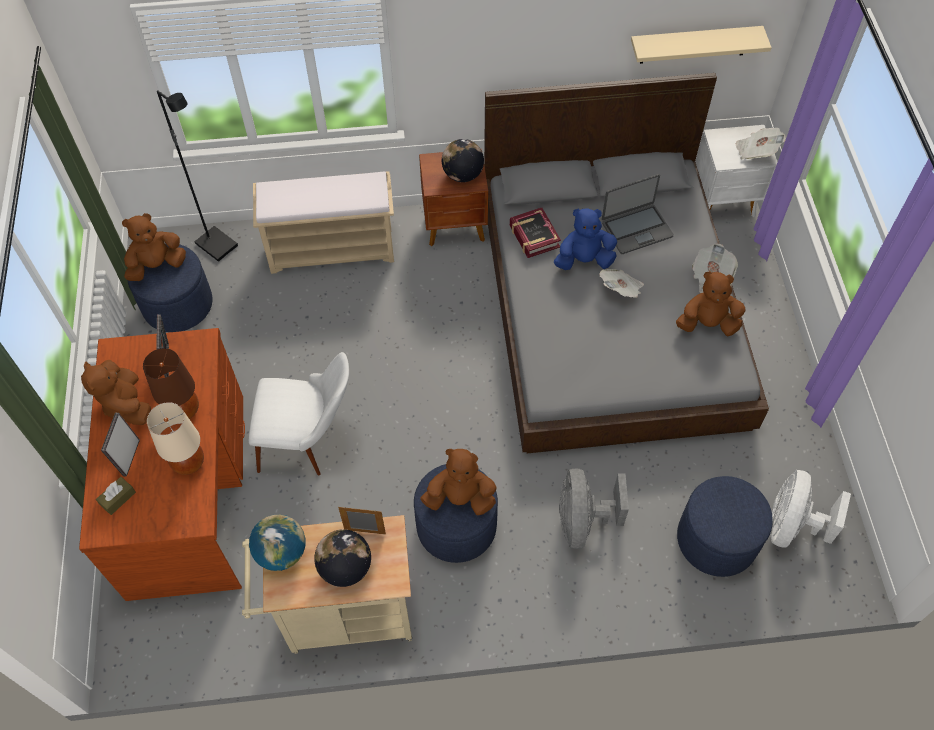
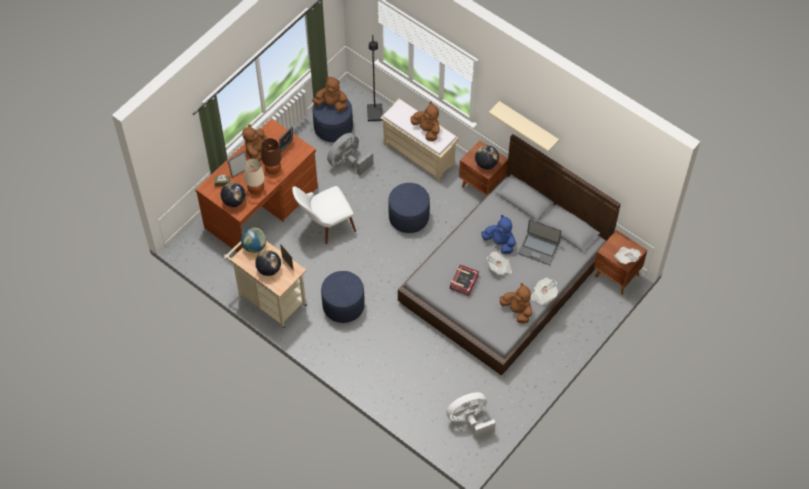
camera: 45 degrees right, 0 degrees up
white chair [249,352,349,475] -> white chair turned 105 degrees clockwise [292,186,356,244]
brown plush toy [420,449,497,515] -> brown plush toy moved to [410,102,440,141]
book [510,208,561,258] -> book moved to [450,265,479,296]
grey fan [559,468,629,549] -> grey fan moved to [327,133,373,176]
beige shelf [631,26,772,64] -> beige shelf moved to [489,101,559,152]
blue ottoman [677,476,773,577] -> blue ottoman moved to [389,183,430,233]
white nightstand [695,125,777,217] -> brown nightstand [594,230,647,295]
none -> globe [221,182,246,207]

